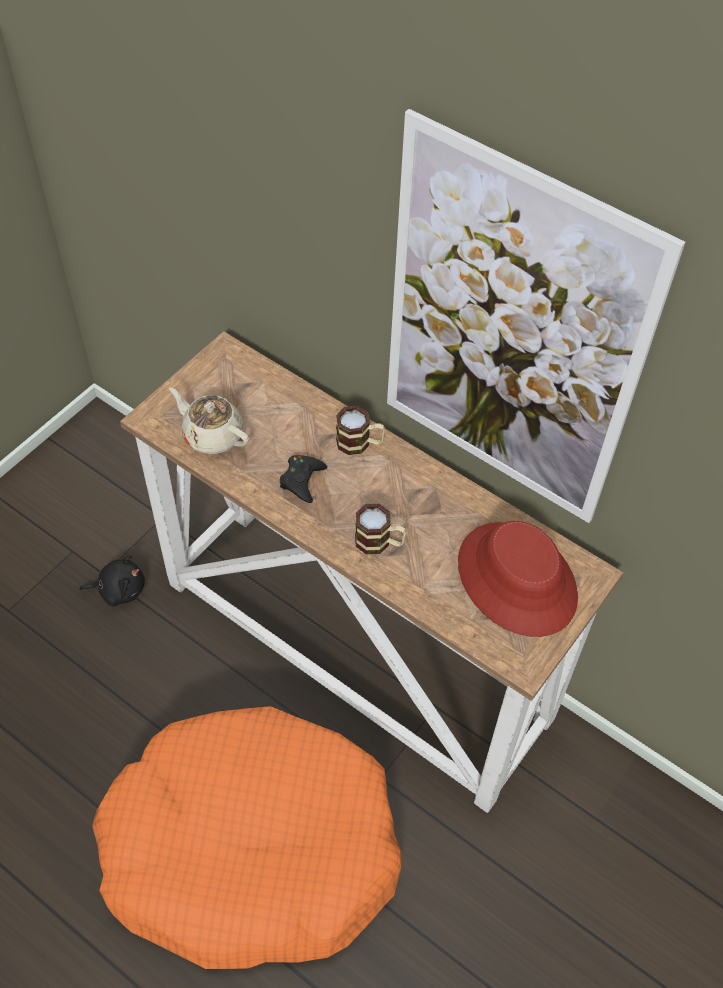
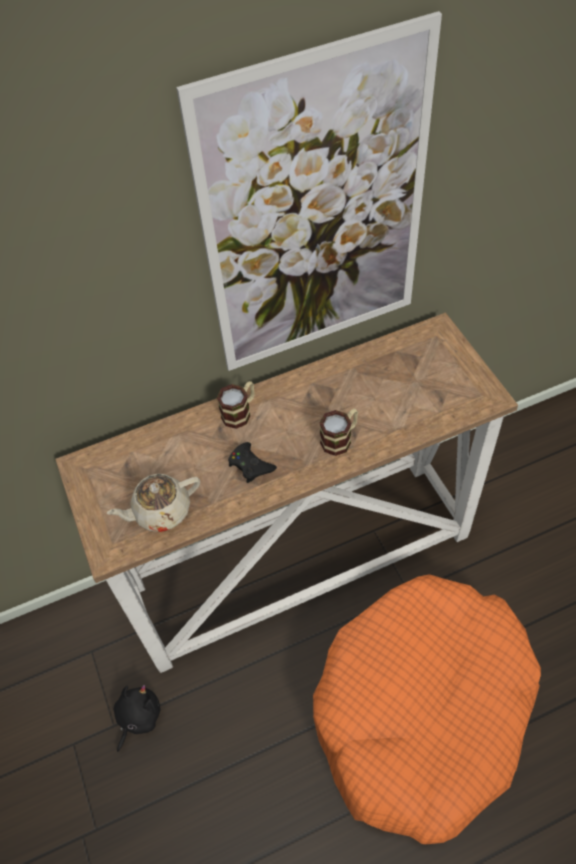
camera: 55 degrees left, 0 degrees up
red hat [458,521,578,637] -> none

